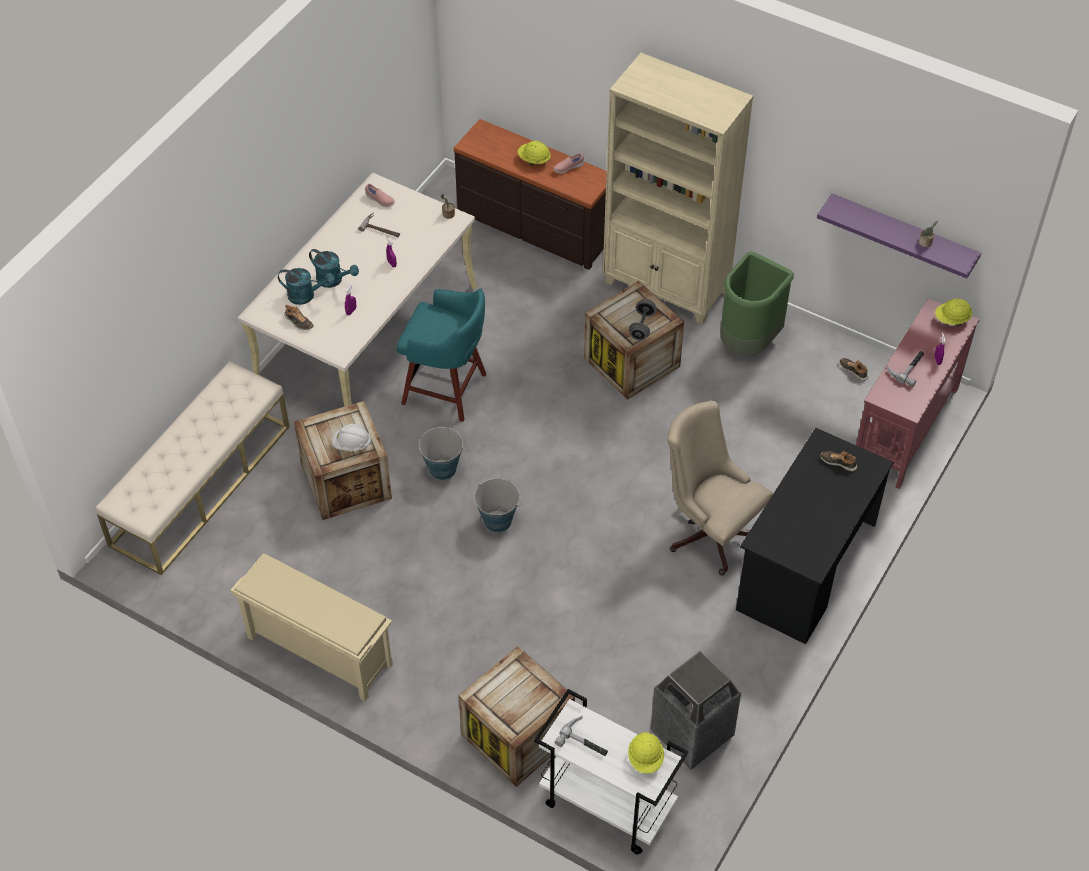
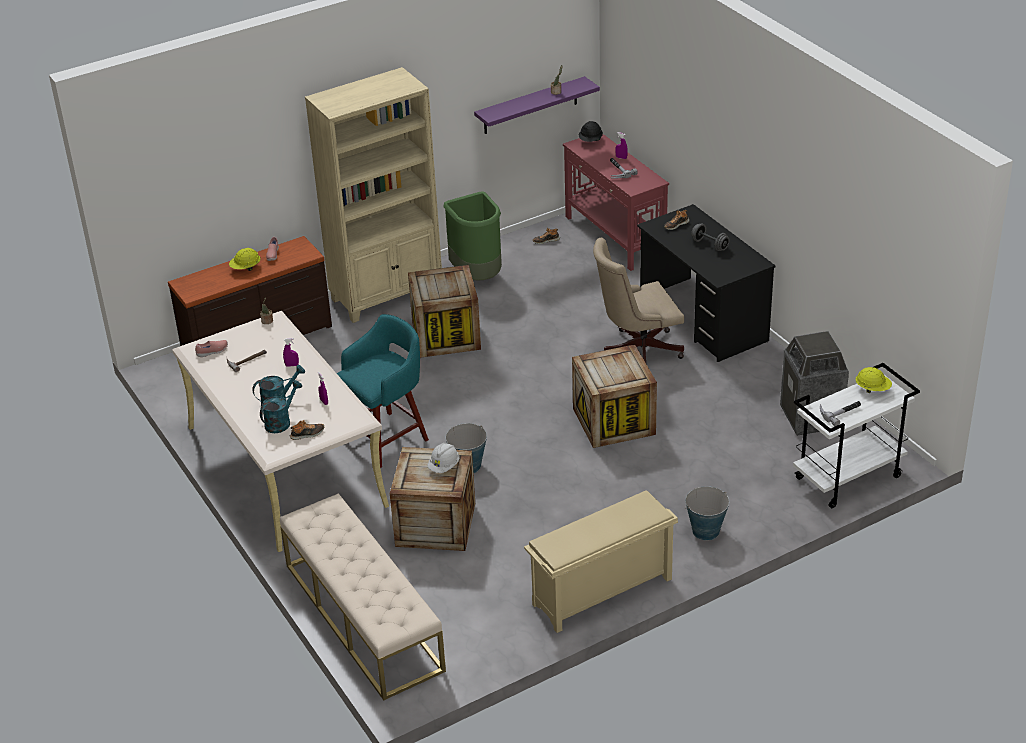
camera: 60 degrees left, 15 degrees down
crate [458,646,575,787] -> crate moved to [572,344,657,448]
bucket [474,478,521,533] -> bucket moved to [684,486,729,541]
grey dumbbell [629,299,657,340] -> grey dumbbell moved to [691,223,730,251]
yellow hard hat [935,298,972,326] -> black hard hat [579,121,603,142]

